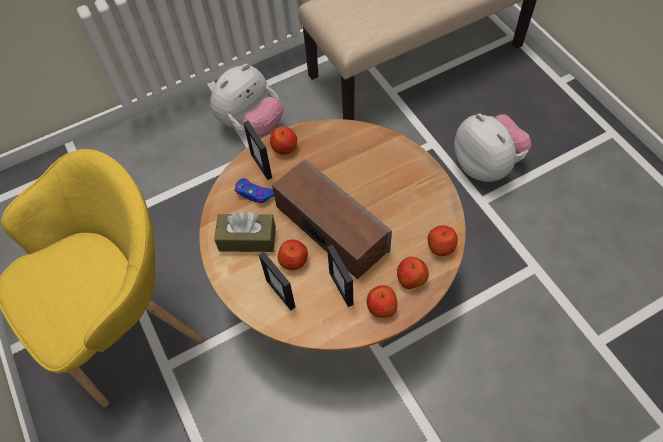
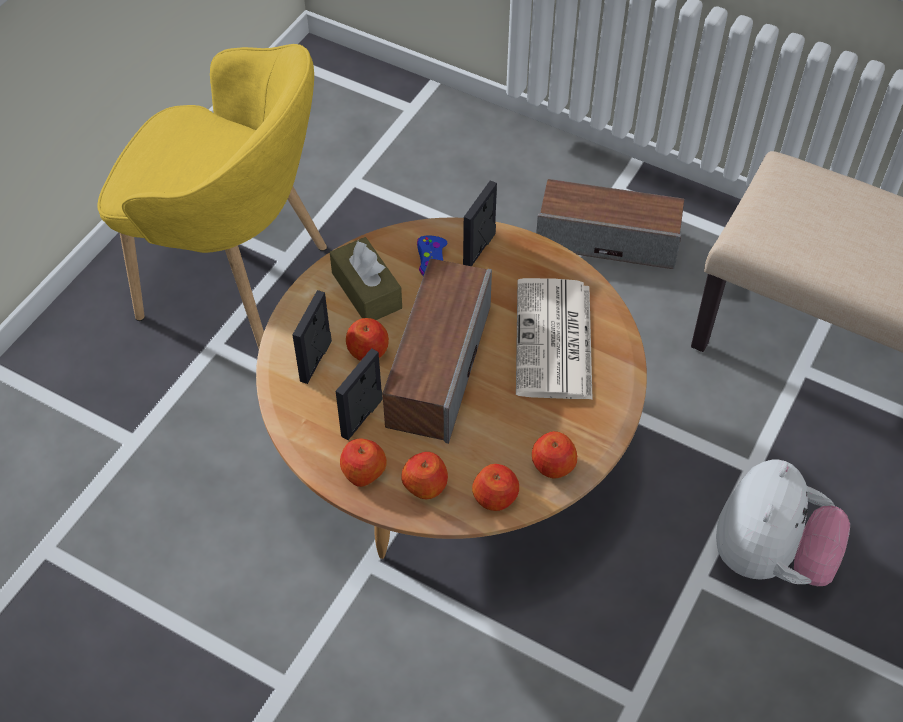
camera: 55 degrees right, 5 degrees down
plush toy [210,64,283,136] -> speaker [536,179,684,269]
apple [270,126,297,155] -> apple moved to [532,431,577,478]
none -> newspaper [516,278,593,400]

